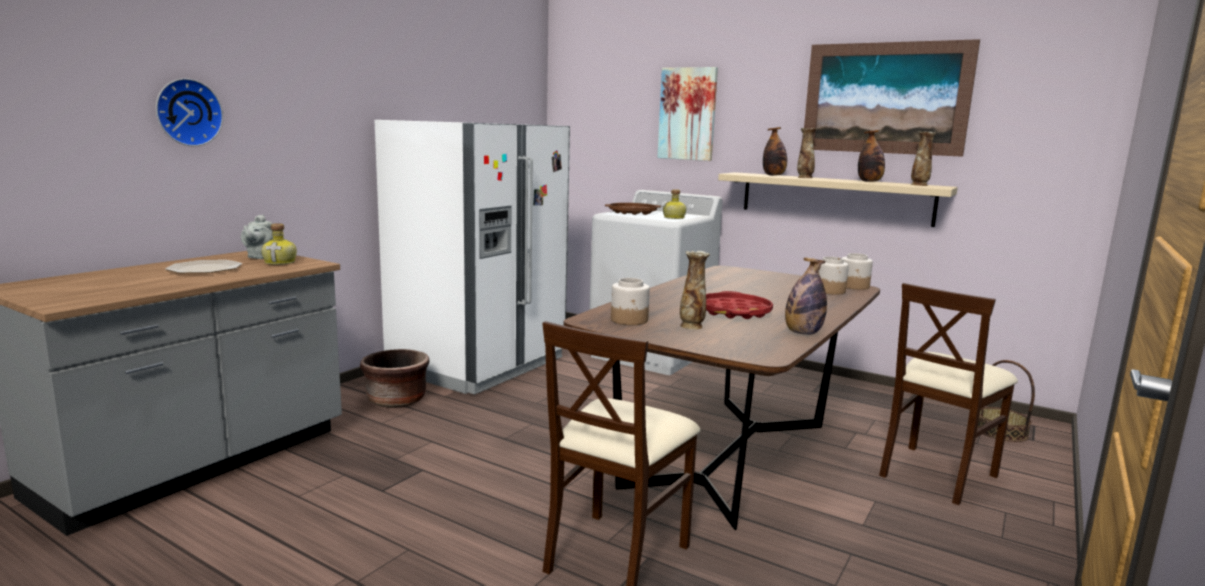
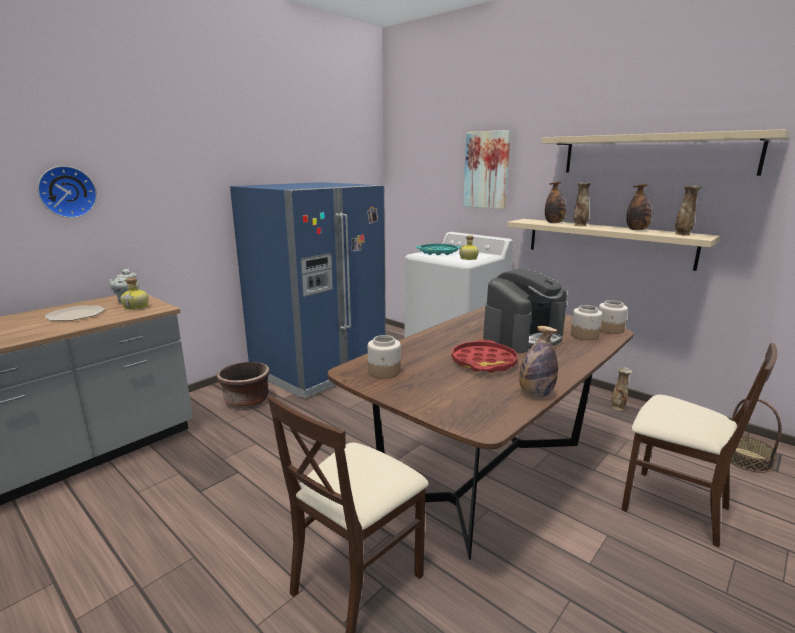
camera: 10 degrees right, 5 degrees up
white fridge [375,120,570,394] -> blue fridge [230,182,386,398]
brown tray [605,203,661,215] -> turquoise tray [416,244,461,255]
vase [680,251,710,329] -> vase moved to [611,367,632,410]
picture [804,39,980,157] -> beige shelf [542,129,791,176]
beige chair [879,283,1018,505] -> beige chair turned 105 degrees counterclockwise [621,343,777,547]
none -> coffee machine [483,269,567,353]

